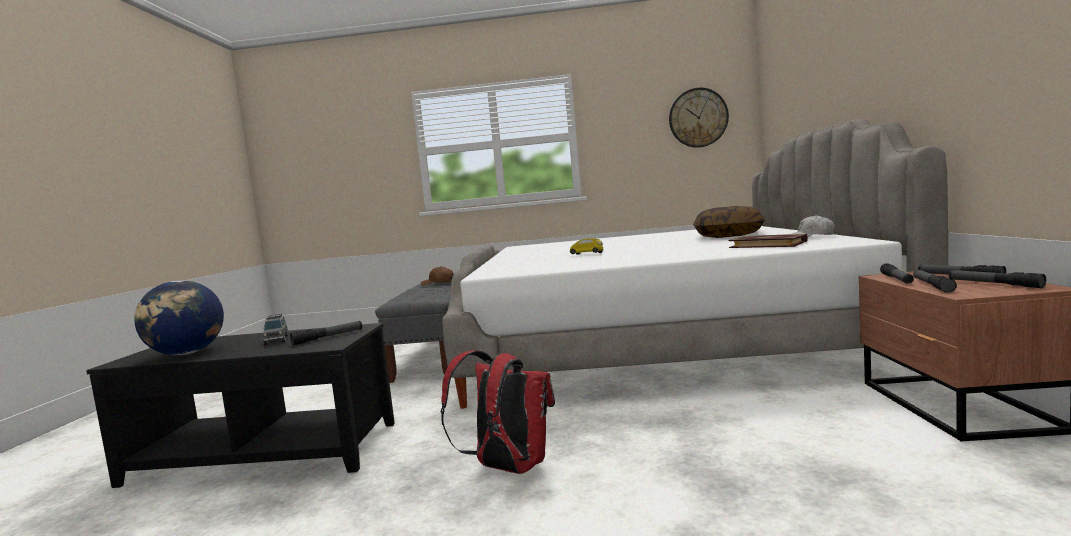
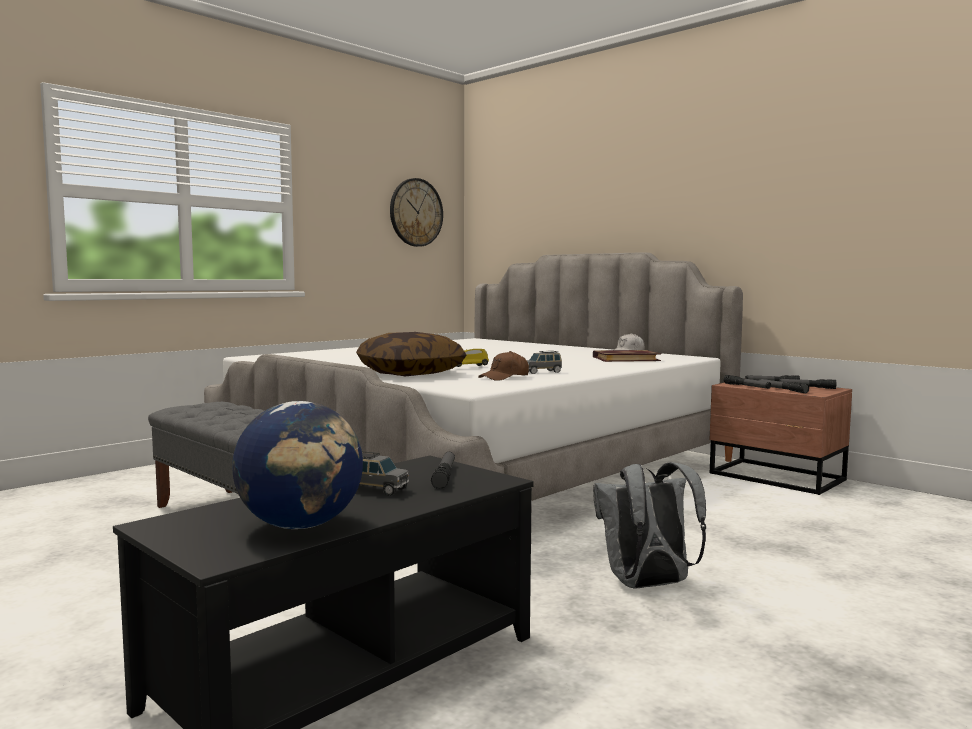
camera: 50 degrees left, 0 degrees up
brown cap [421,266,454,285] -> brown cap moved to [478,351,529,381]
red backpack [441,350,555,474] -> grey backpack [593,462,706,589]
pillow [693,206,765,238] -> pillow moved to [356,332,467,376]
none -> grey toy car [527,351,562,374]

